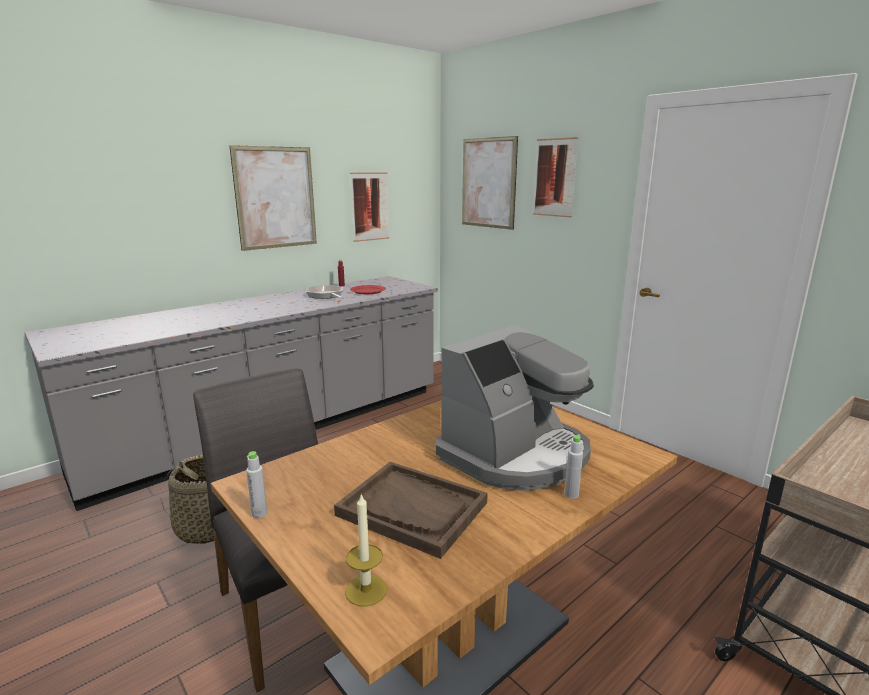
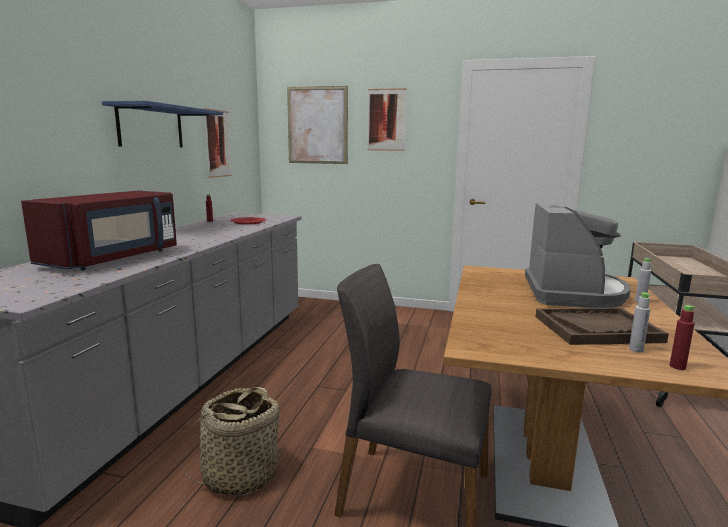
camera: 35 degrees left, 5 degrees down
picture [229,145,317,251] -> blue shelf [102,101,223,147]
grey bottle [246,451,268,518] -> grey bottle moved to [629,292,650,352]
frying pan [306,285,344,299] -> none
candle [345,493,387,607] -> red bottle [670,305,696,370]
none -> red microwave [21,191,177,270]

